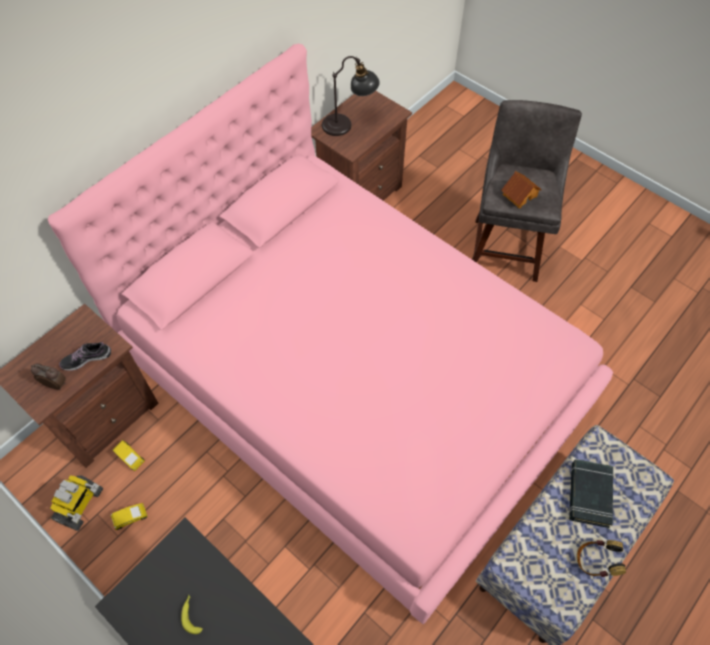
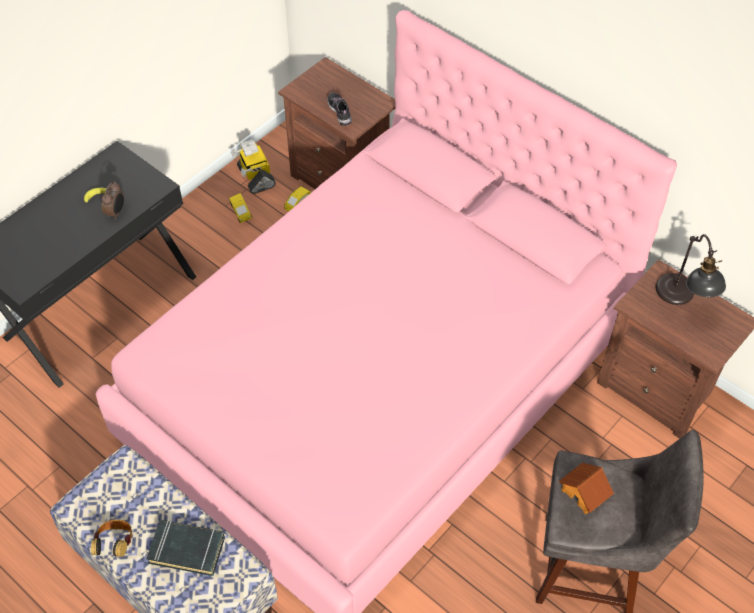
camera: 90 degrees right, 5 degrees down
alarm clock [31,363,66,390] -> alarm clock moved to [101,181,124,220]
toy robot [50,475,103,531] -> toy robot turned 45 degrees clockwise [231,139,276,194]

